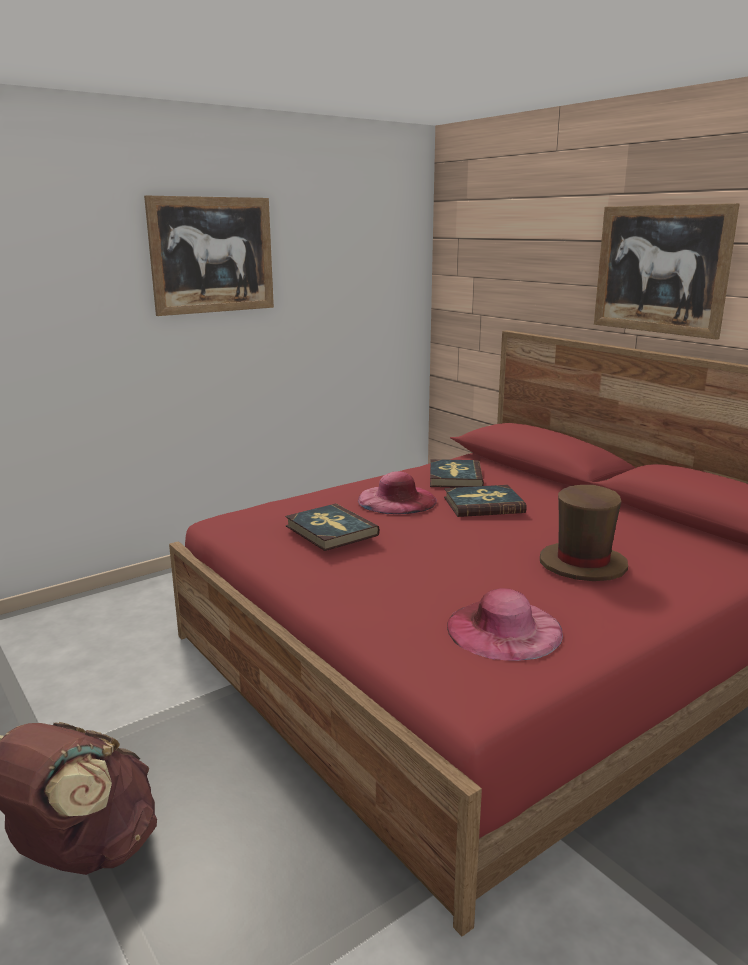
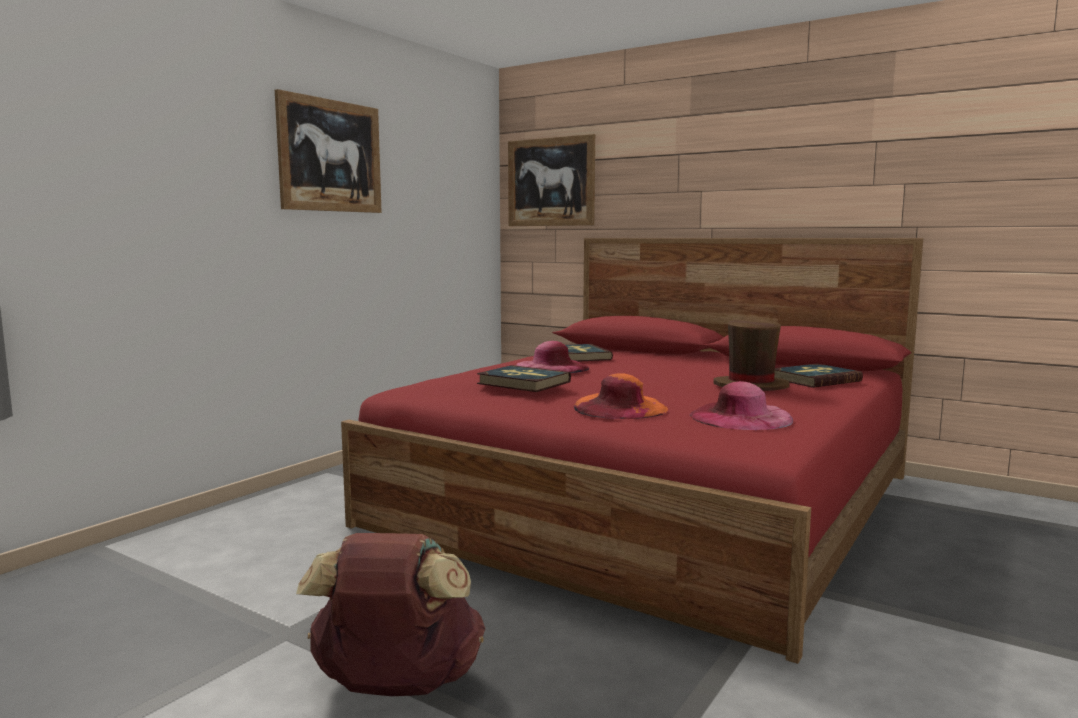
camera: 20 degrees left, 10 degrees down
book [444,485,526,517] -> book moved to [774,363,863,388]
picture [594,203,740,340] -> picture moved to [508,134,595,226]
none -> orange hat [574,374,668,419]

